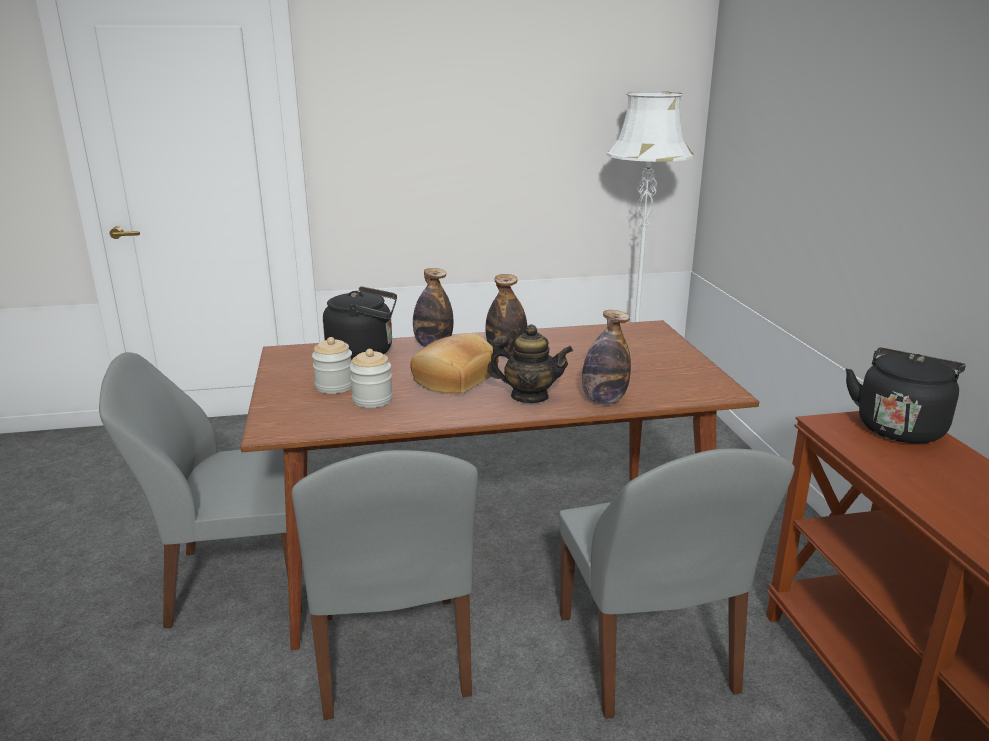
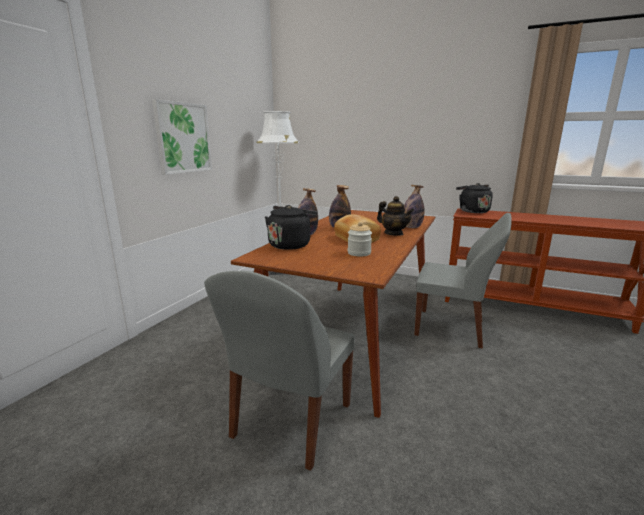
camera: 55 degrees left, 5 degrees down
grey chair [292,450,478,720] -> none
jar [312,337,352,394] -> none
teapot [487,324,573,403] -> teapot turned 90 degrees clockwise [377,196,414,236]
none -> picture [152,99,212,175]

